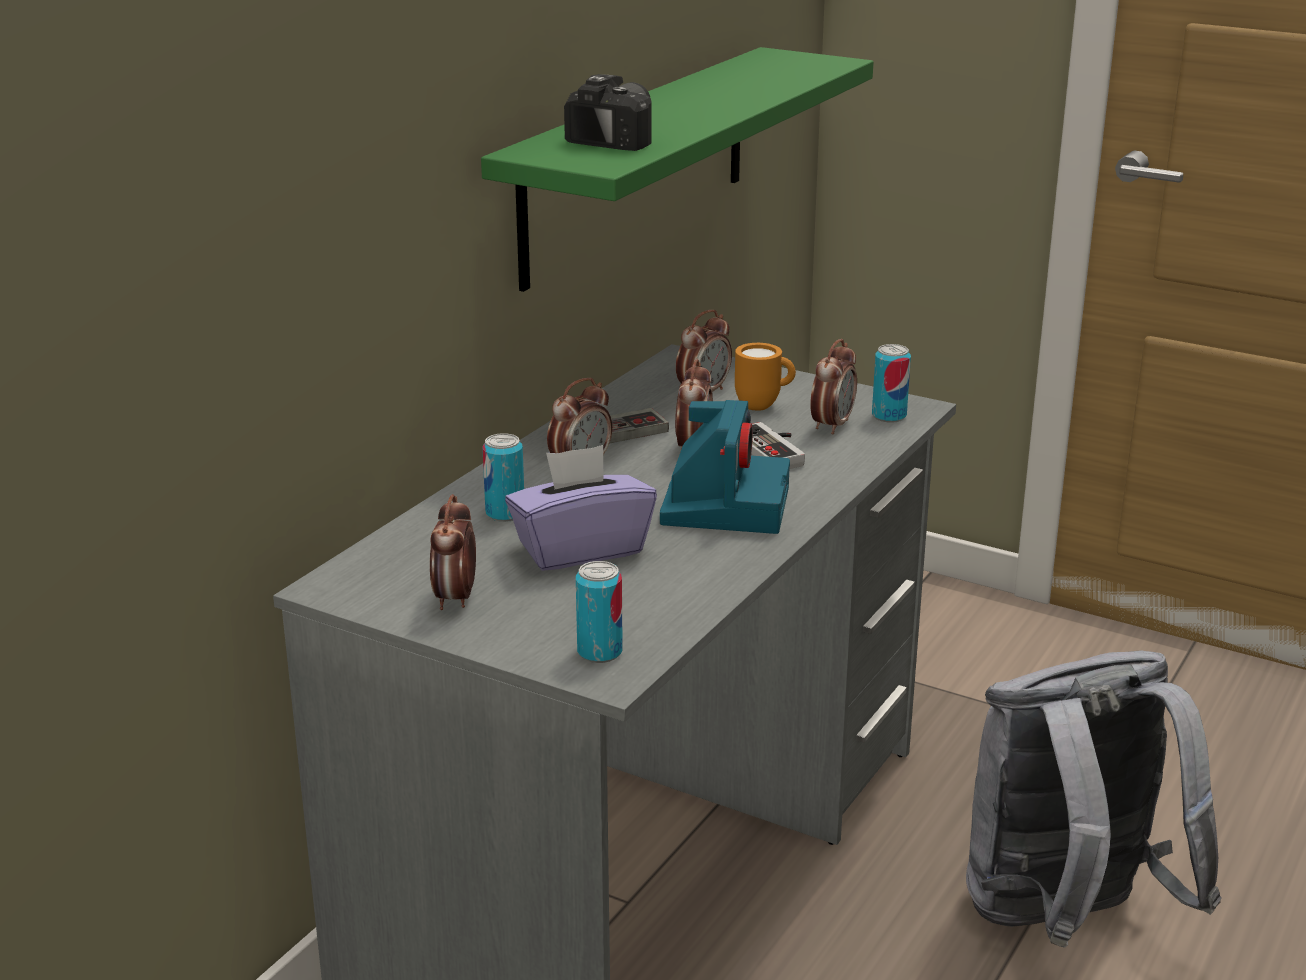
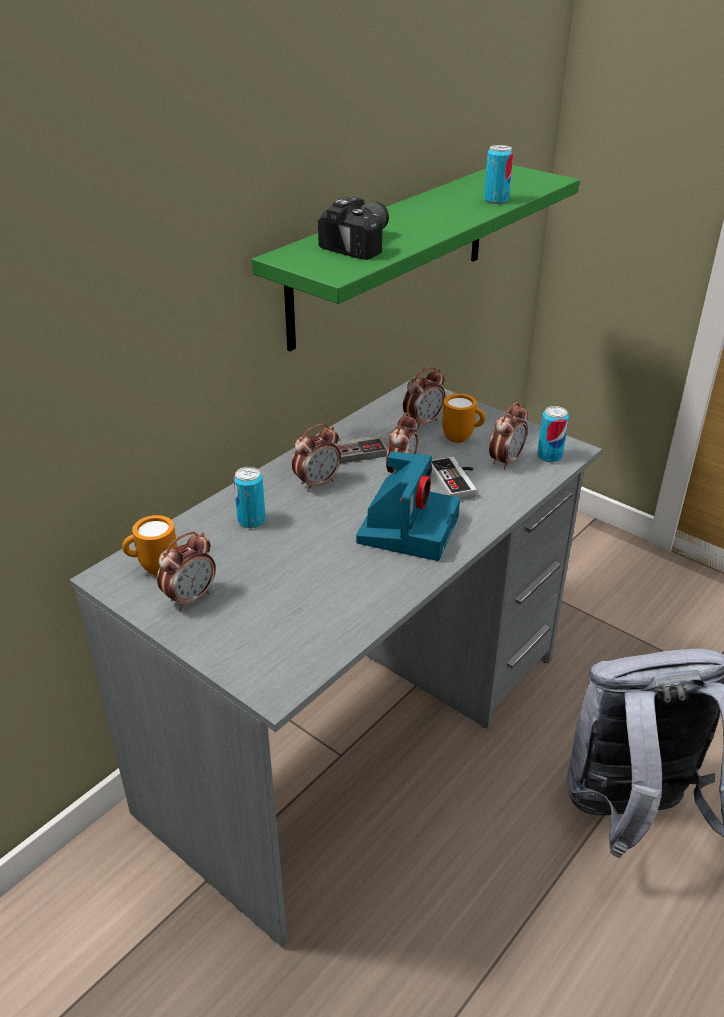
camera: 10 degrees right, 10 degrees up
alarm clock [430,494,476,610] -> alarm clock turned 150 degrees counterclockwise [157,531,216,611]
purple tissue box [505,445,657,571] -> none
can [576,561,623,663] -> can moved to [484,145,513,204]
none -> orange mug [122,515,177,575]

